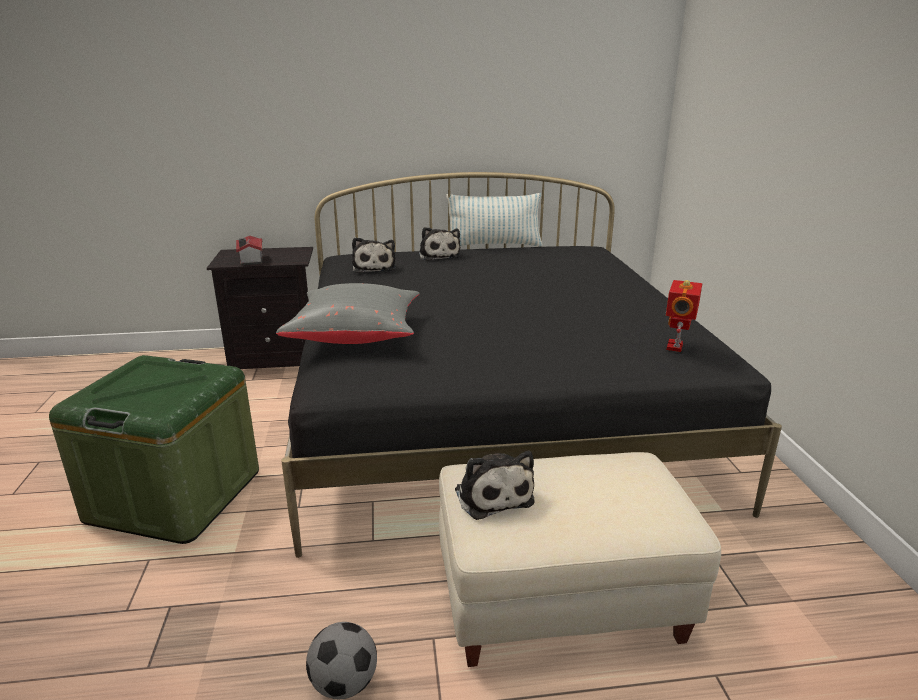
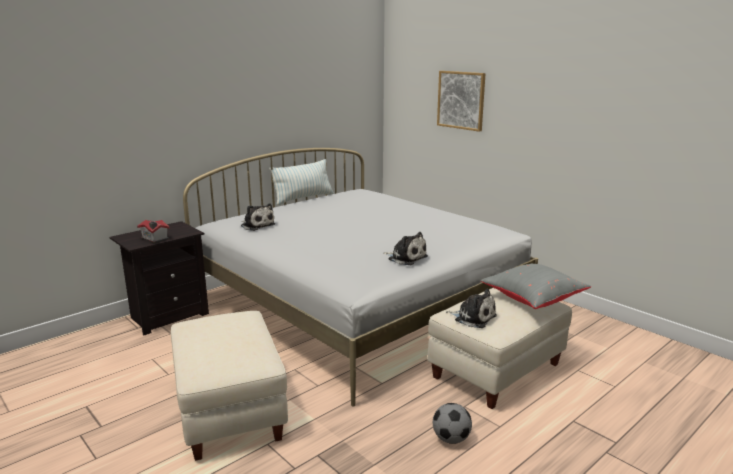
camera: 35 degrees left, 5 degrees down
green storage box [49,355,259,544] -> beige ottoman [171,311,288,461]
grey pillow [276,283,420,344] -> grey pillow moved to [481,263,591,309]
black bed [281,172,782,558] -> white bed [183,148,538,406]
plush toy [419,227,460,261] -> plush toy moved to [383,232,428,265]
toy robot [666,280,702,352] -> none
none -> picture [437,71,486,132]

